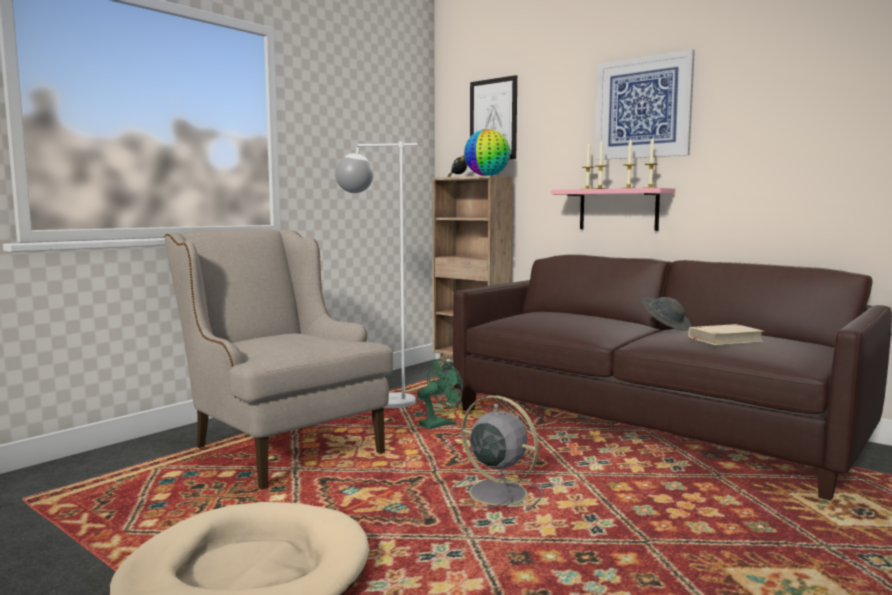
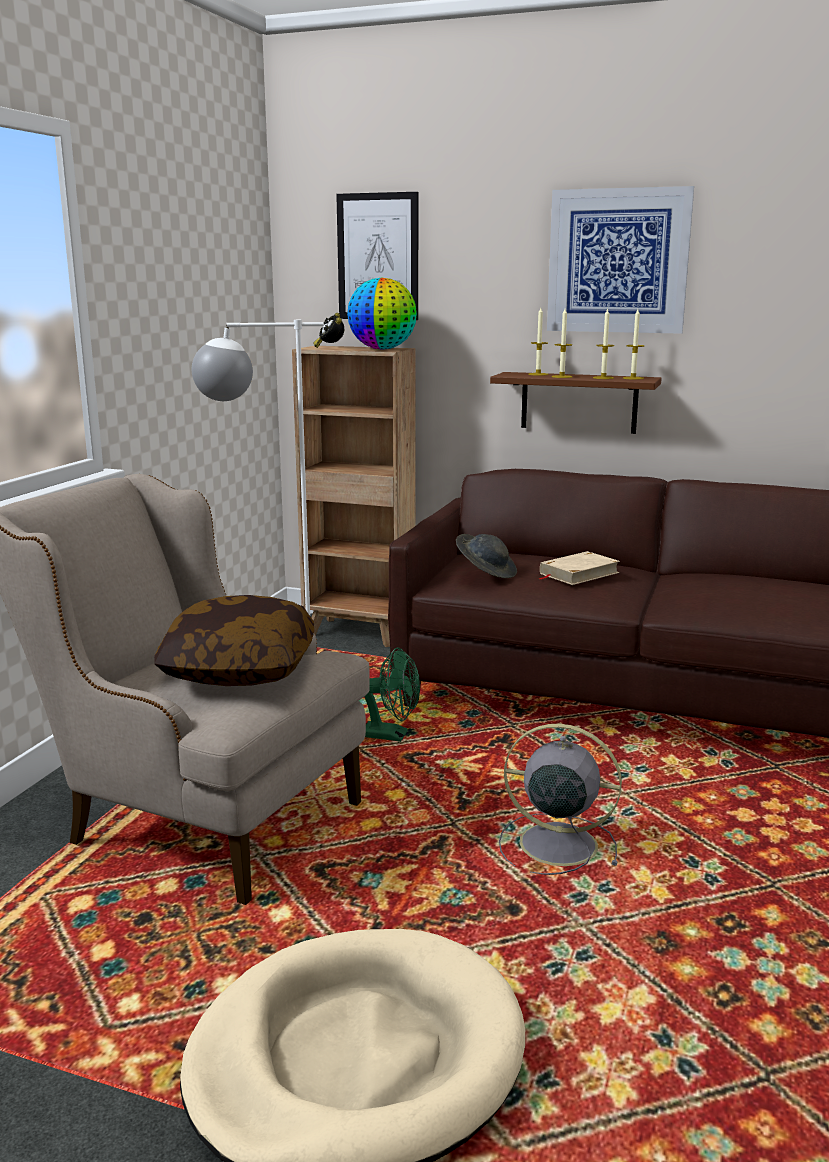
camera: 20 degrees left, 10 degrees up
green fan [417,359,463,429] -> green fan turned 75 degrees clockwise [364,647,420,742]
pink shelf [551,188,675,231] -> brown shelf [490,372,662,434]
grey hat [641,297,692,331] -> grey hat moved to [456,534,517,578]
beige book [687,324,764,345] -> beige book moved to [538,551,620,585]
none -> pillow [154,595,314,686]

